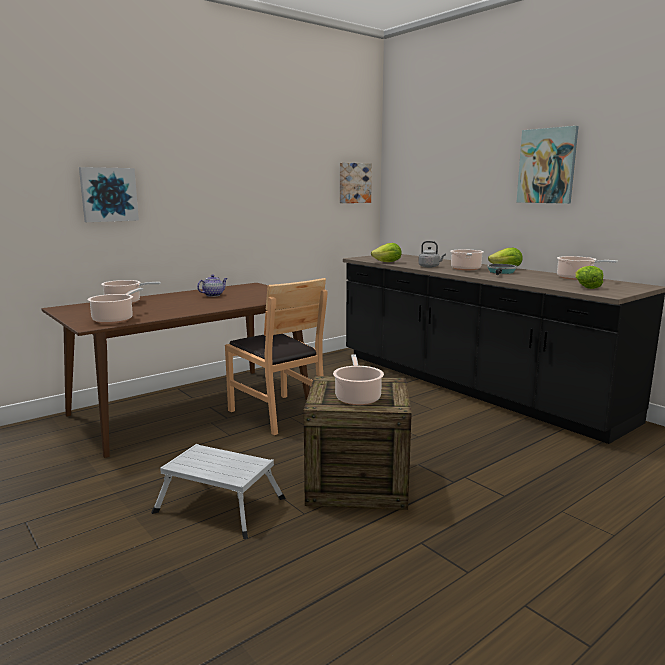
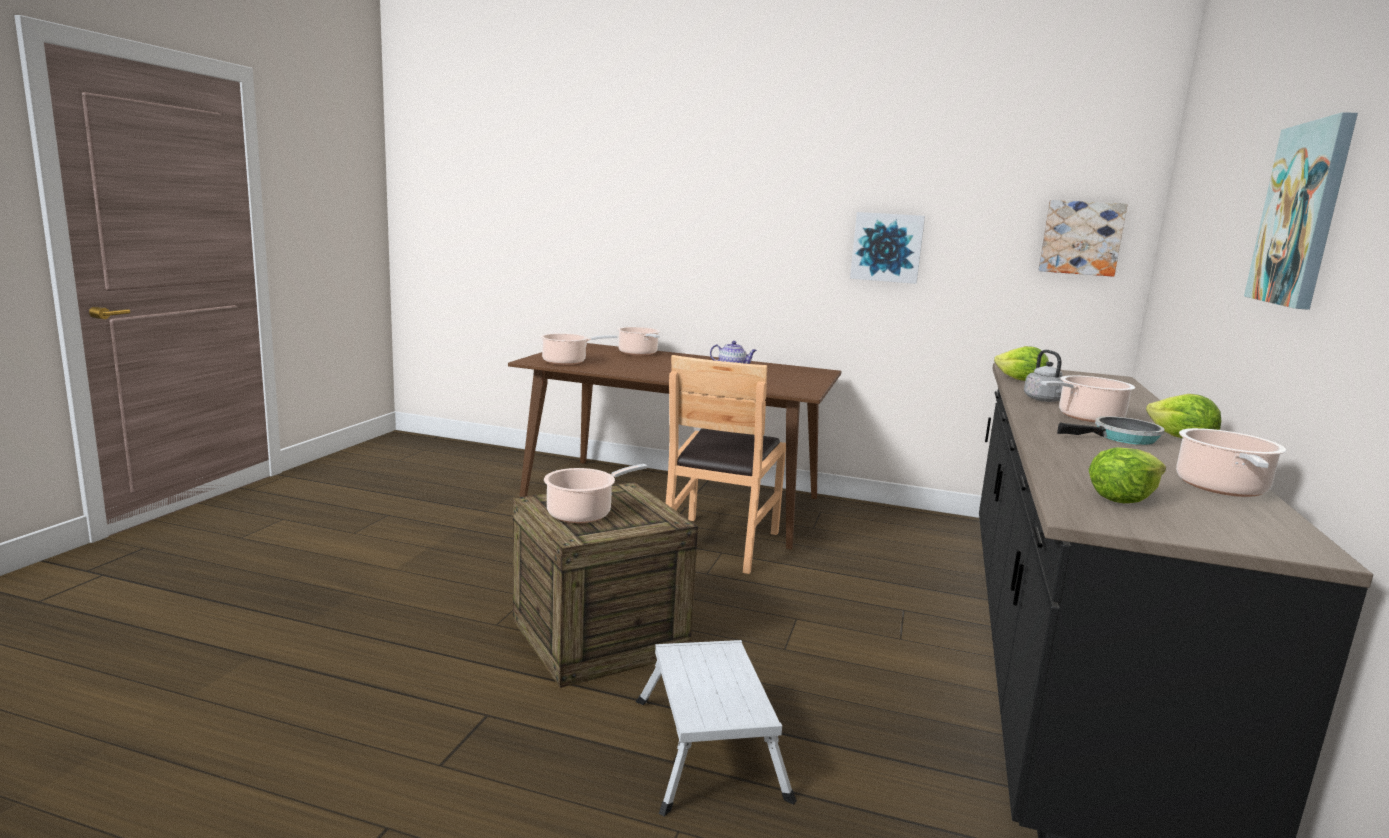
camera: 55 degrees right, 0 degrees up
picture [79,167,139,222] -> picture moved to [850,212,925,284]
white step ladder [151,444,286,539] -> white step ladder moved to [636,640,797,816]

